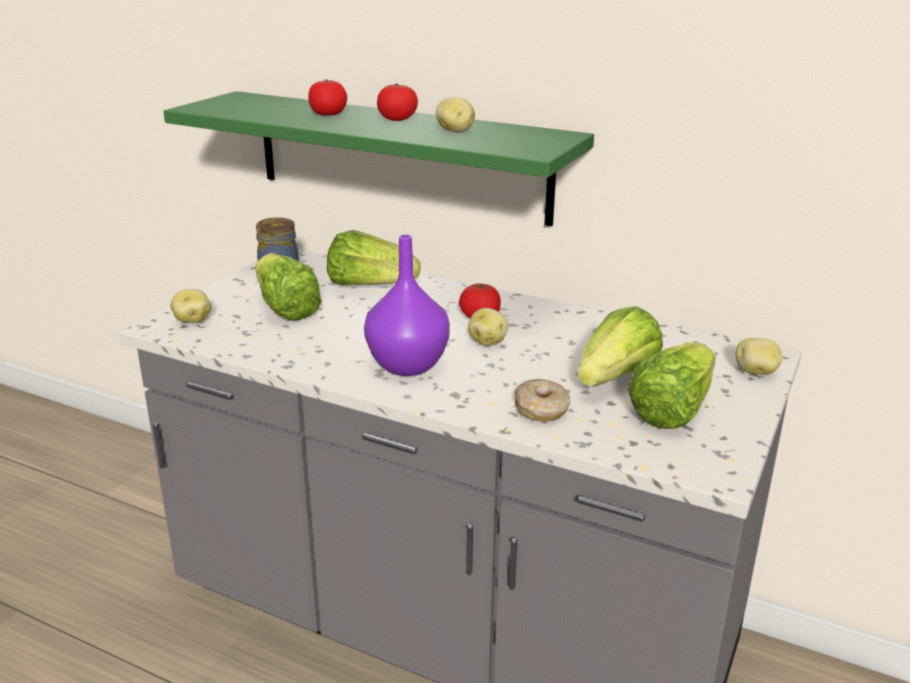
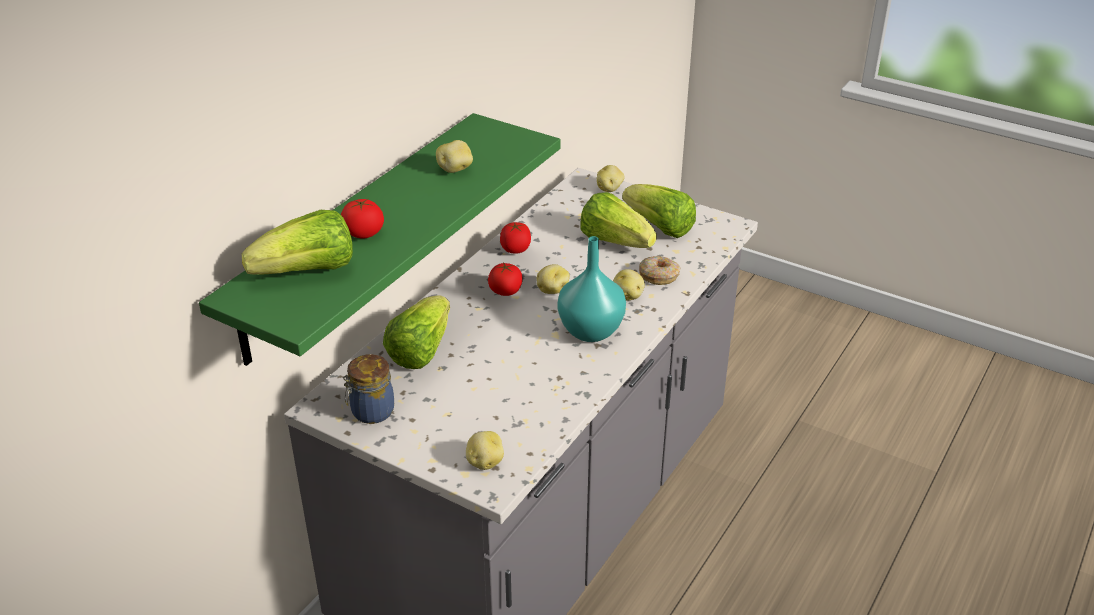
camera: 85 degrees left, 10 degrees up
lettuce [255,253,322,321] -> lettuce moved to [242,210,353,275]
purple vase [364,234,450,376] -> turquoise vase [557,236,626,342]
tomato [377,83,418,121] -> tomato moved to [500,222,531,254]
none -> potato [613,269,645,301]

